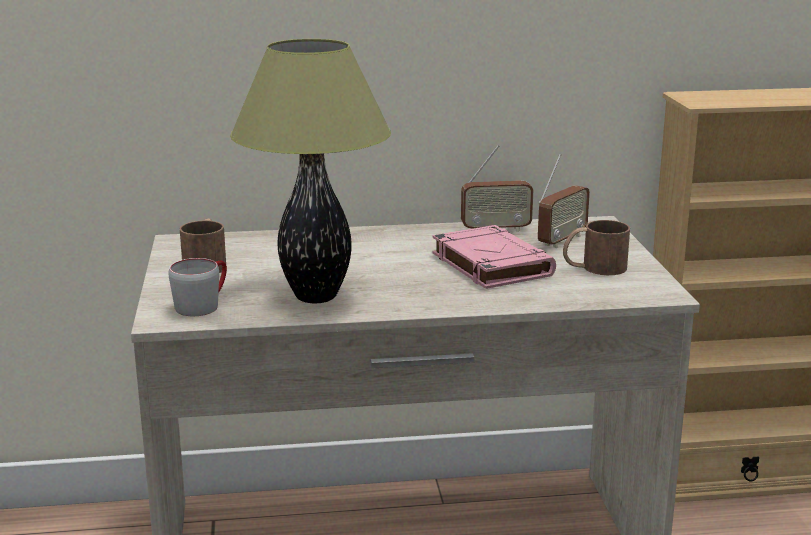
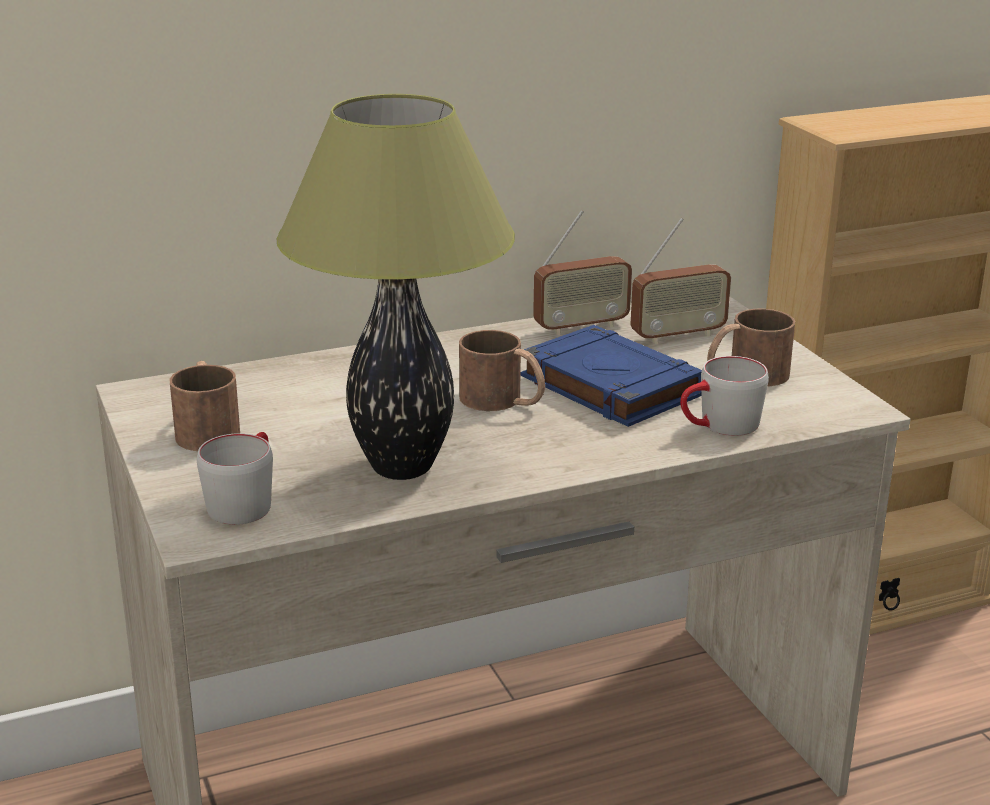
camera: 15 degrees left, 5 degrees up
pink book [432,225,556,289] -> blue book [520,325,702,427]
radio [538,154,590,248] -> radio turned 45 degrees clockwise [630,218,731,344]
none -> brown mug [459,330,545,411]
none -> grey mug [680,356,769,436]

